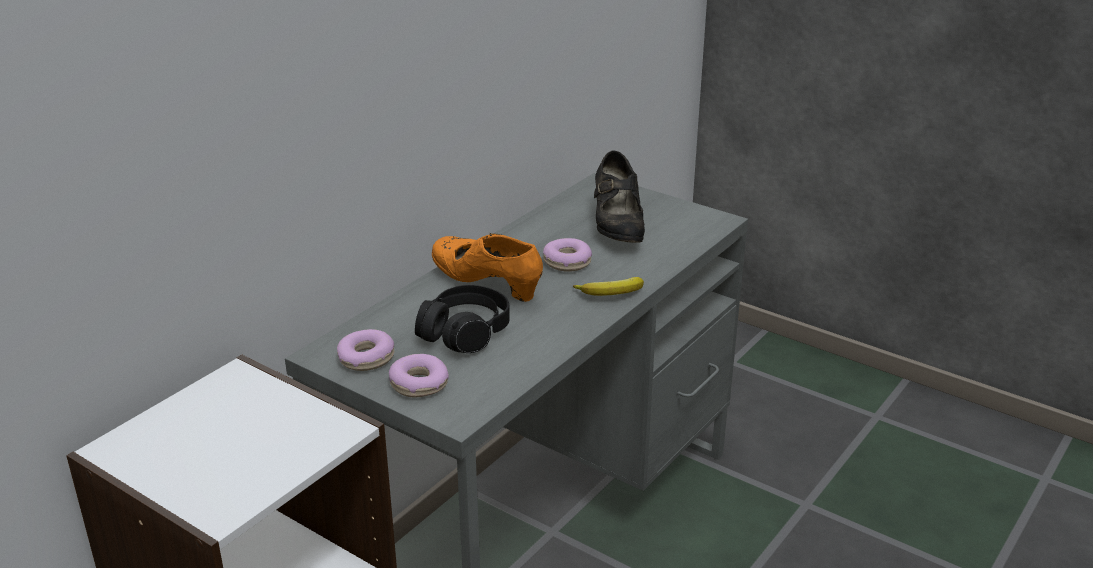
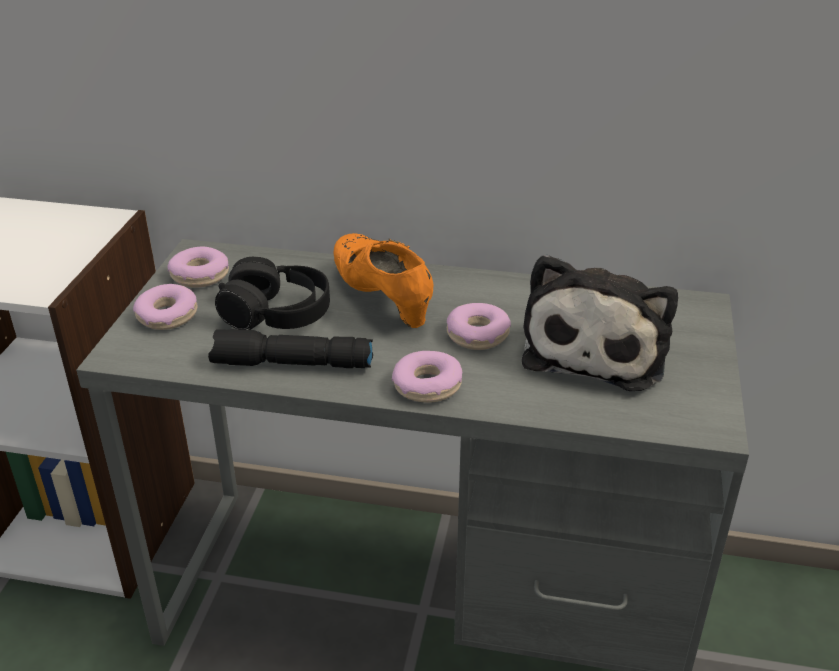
camera: 65 degrees right, 5 degrees up
orange shoe [432,233,543,302] -> orange shoe turned 45 degrees counterclockwise [334,233,433,328]
banana [573,277,644,296] -> donut [392,351,462,402]
black shoe [594,151,645,243] -> plush toy [522,254,678,391]
none -> black flashlight [208,329,373,368]

